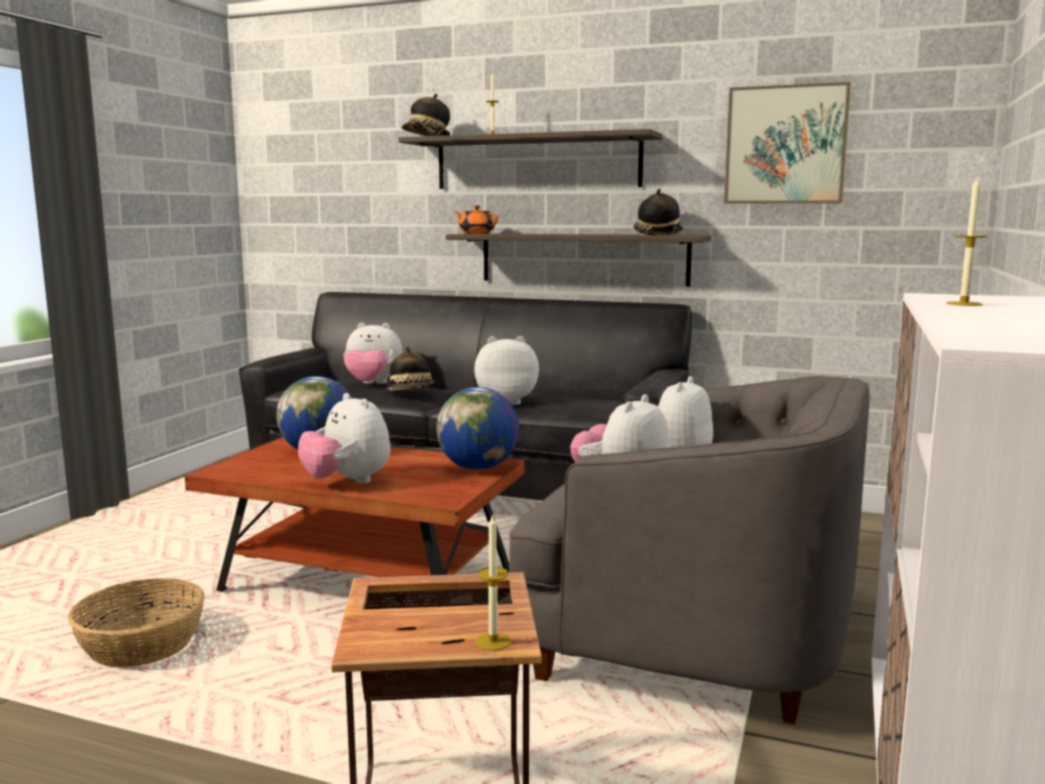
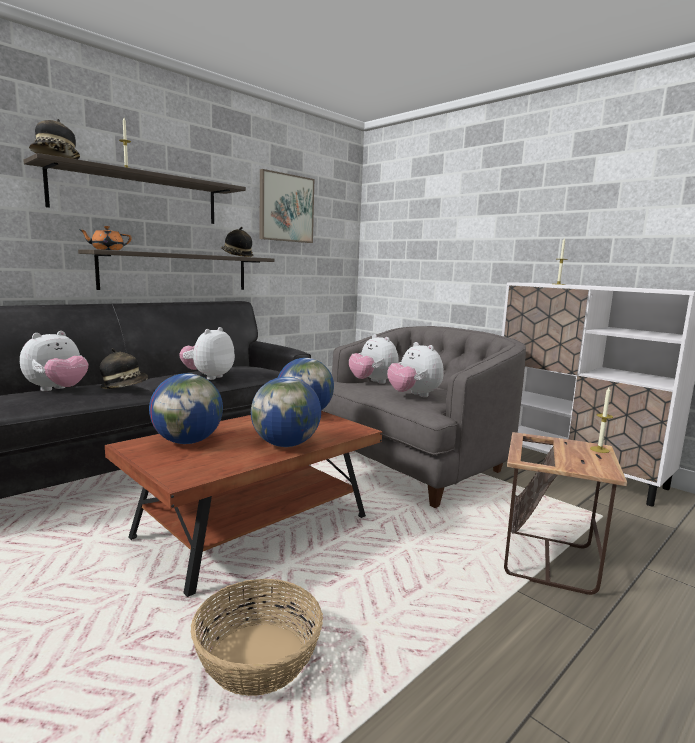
camera: 65 degrees left, 0 degrees up
plush toy [298,393,390,484] -> globe [251,377,321,447]

